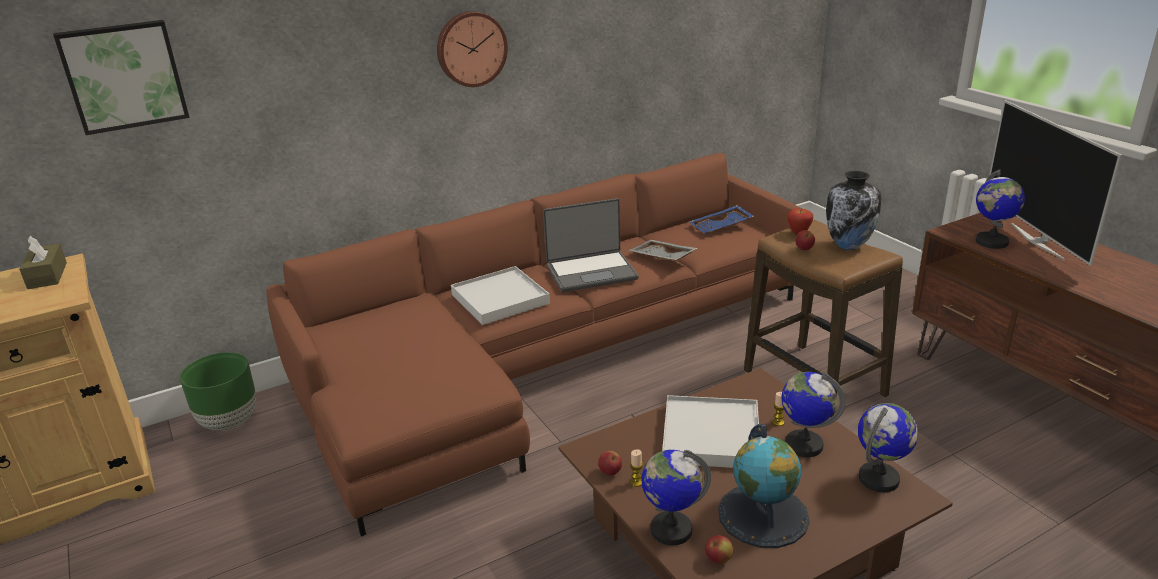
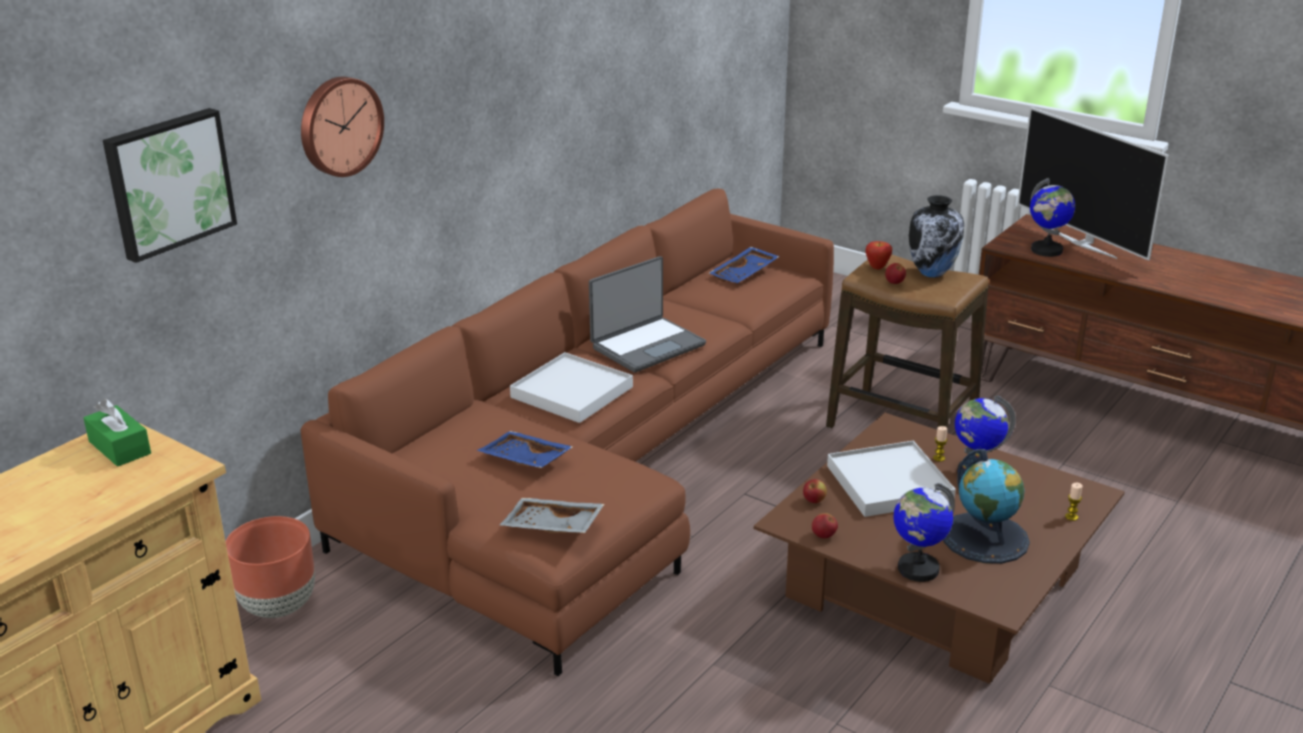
camera: 25 degrees left, 0 degrees up
brown tissue box [19,236,67,289] -> green tissue box [83,399,151,467]
green planter [180,352,256,431] -> brown planter [225,516,315,618]
wall clock [437,11,508,87] -> wall clock moved to [301,77,384,177]
grey tray [629,240,697,261] -> grey tray moved to [500,498,605,533]
candle [630,449,643,487] -> candle moved to [1065,483,1082,521]
apple [705,535,734,564] -> apple moved to [803,479,827,503]
globe [858,403,918,492] -> none
none -> blue tray [477,431,573,468]

